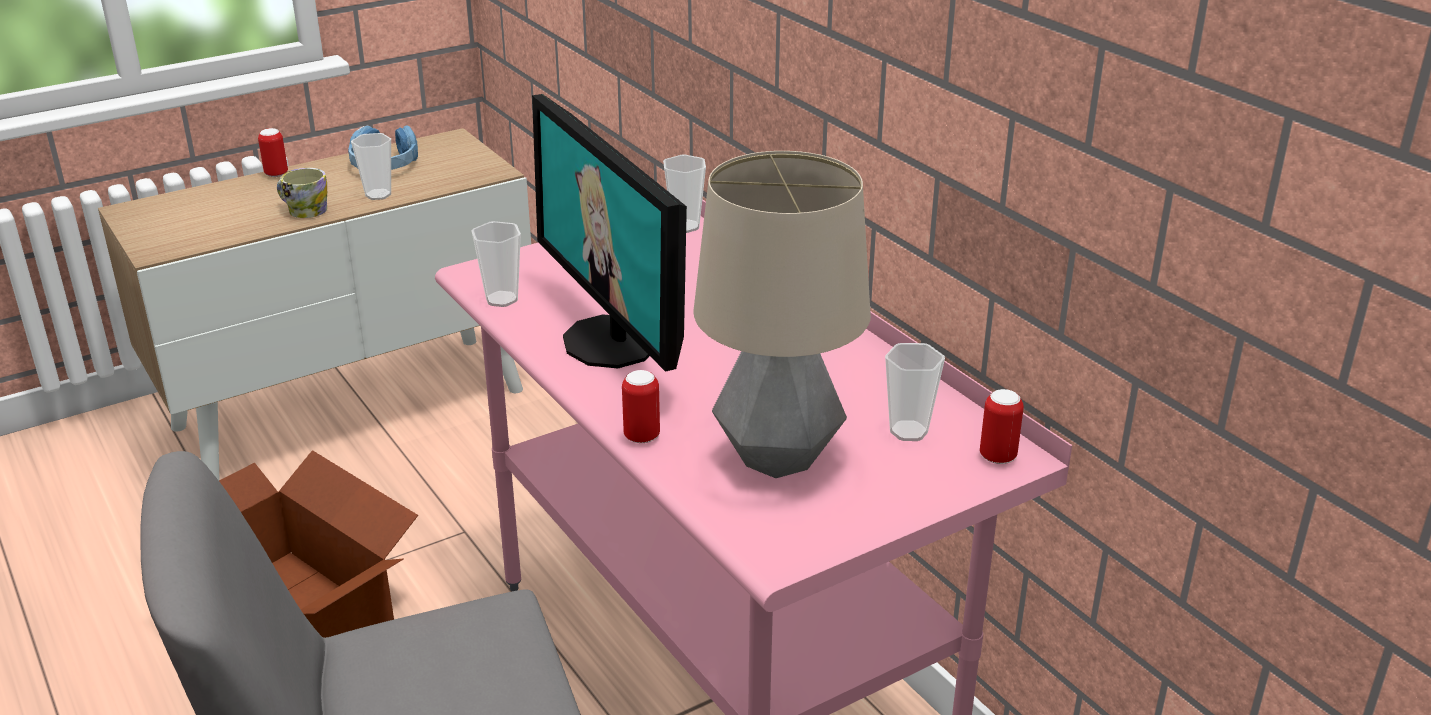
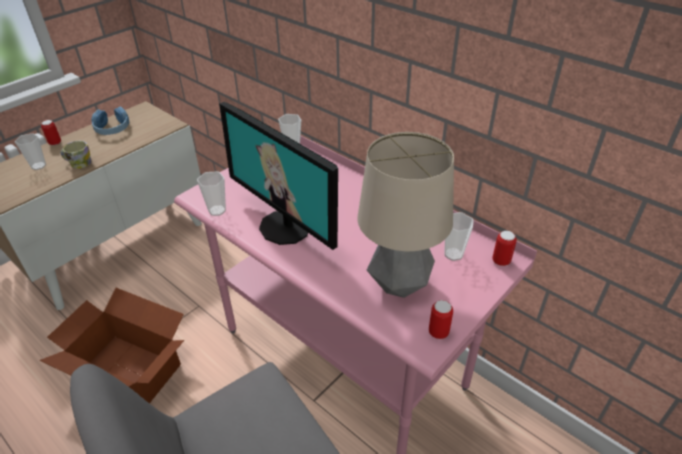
camera: 15 degrees left, 10 degrees up
cup [351,133,391,200] -> cup moved to [15,133,46,170]
can [622,370,660,443] -> can moved to [429,300,453,339]

